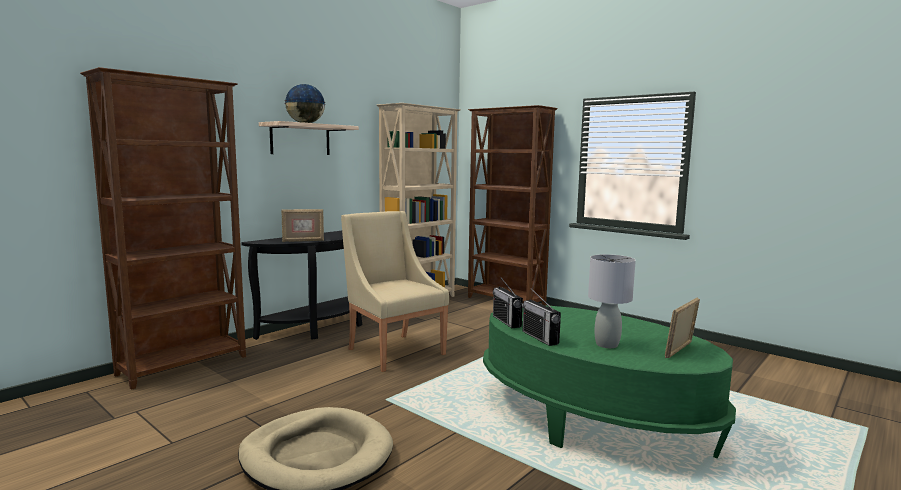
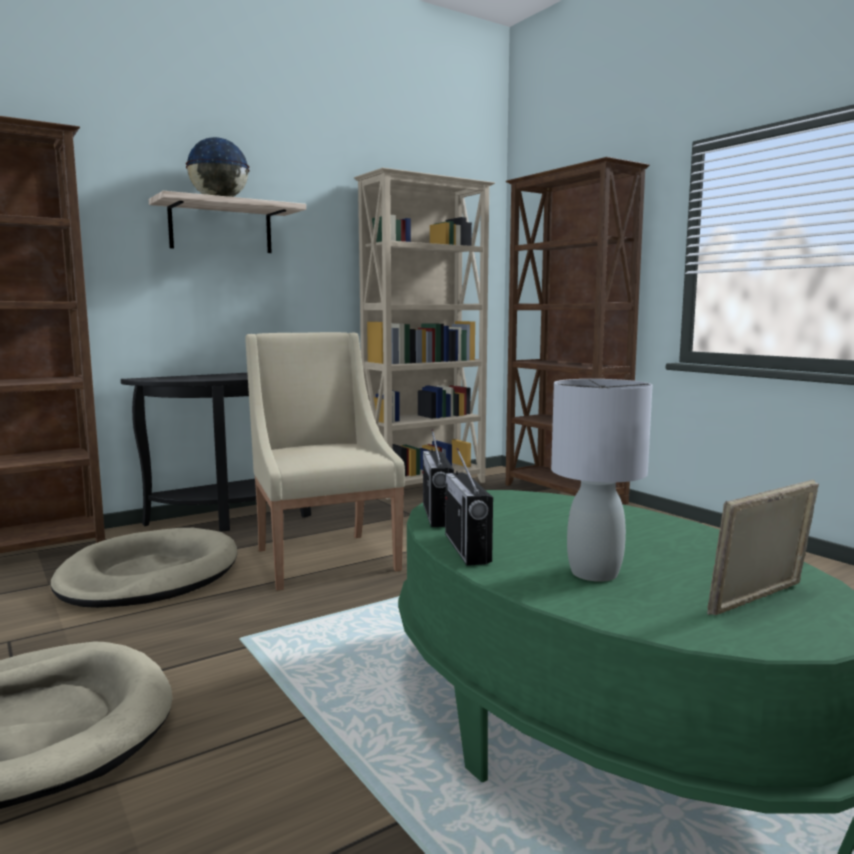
camera: 15 degrees right, 0 degrees up
picture frame [281,209,324,242] -> none
none -> beige dog bed [50,528,237,608]

